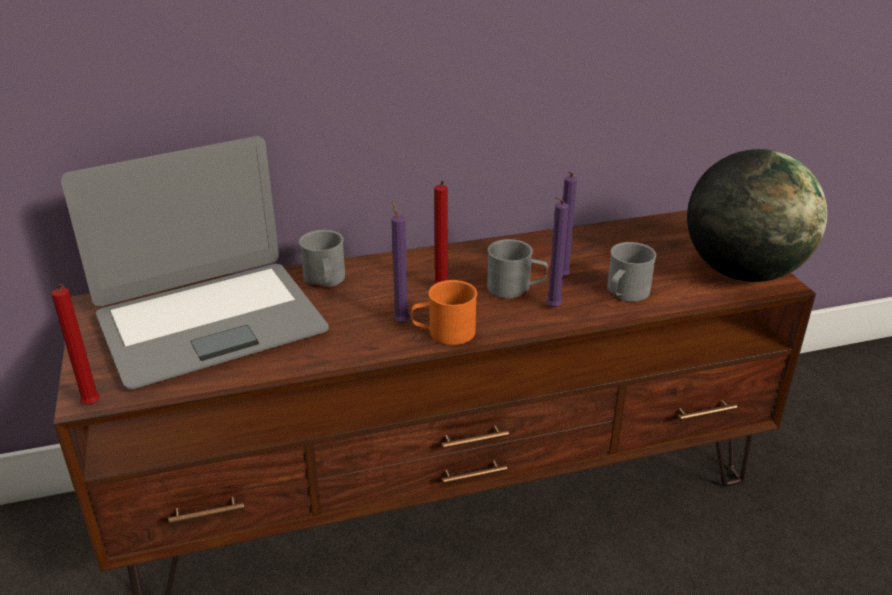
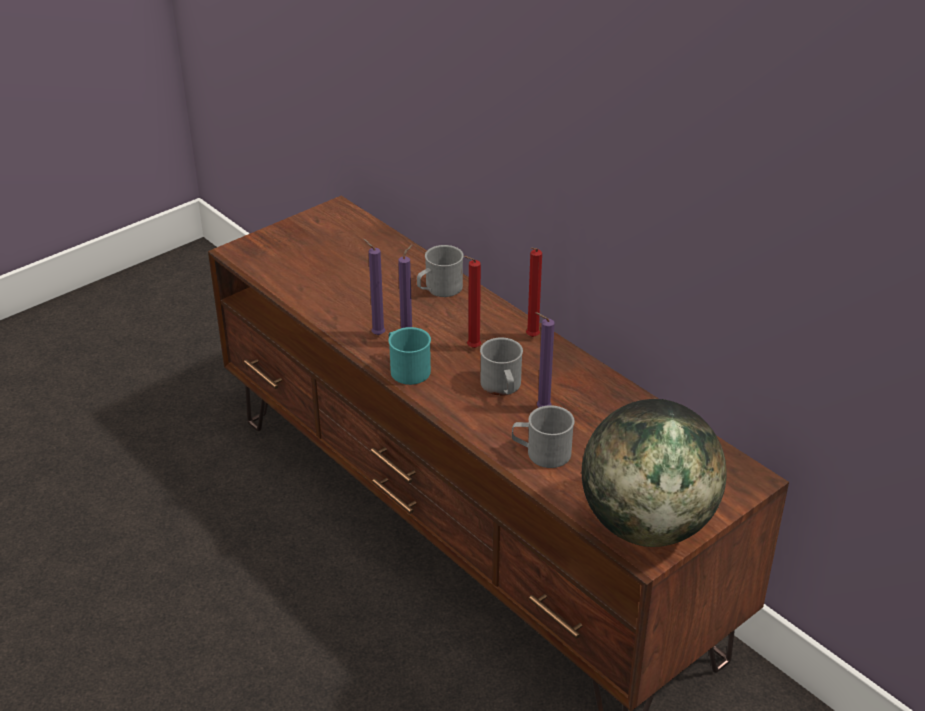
camera: 65 degrees right, 5 degrees up
red candle [51,284,100,405] -> red candle moved to [526,248,542,337]
laptop [61,136,329,390] -> none
orange mug [411,280,477,345] -> turquoise mug [388,327,431,385]
purple candle [547,197,569,307] -> purple candle moved to [363,238,385,335]

